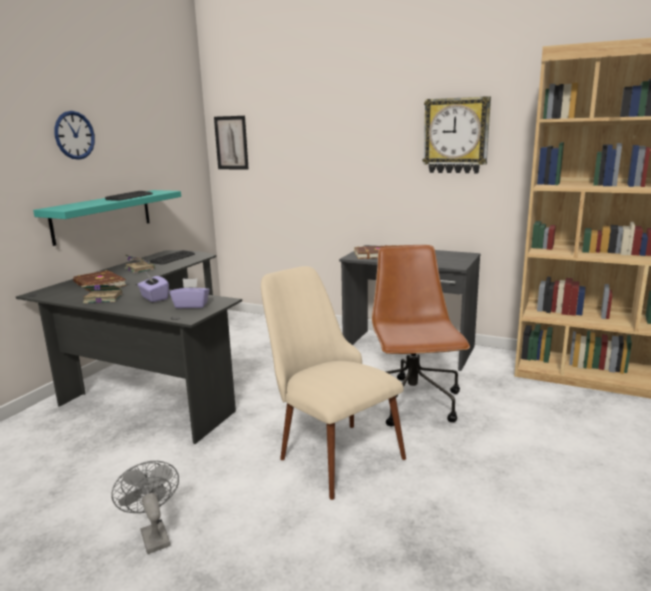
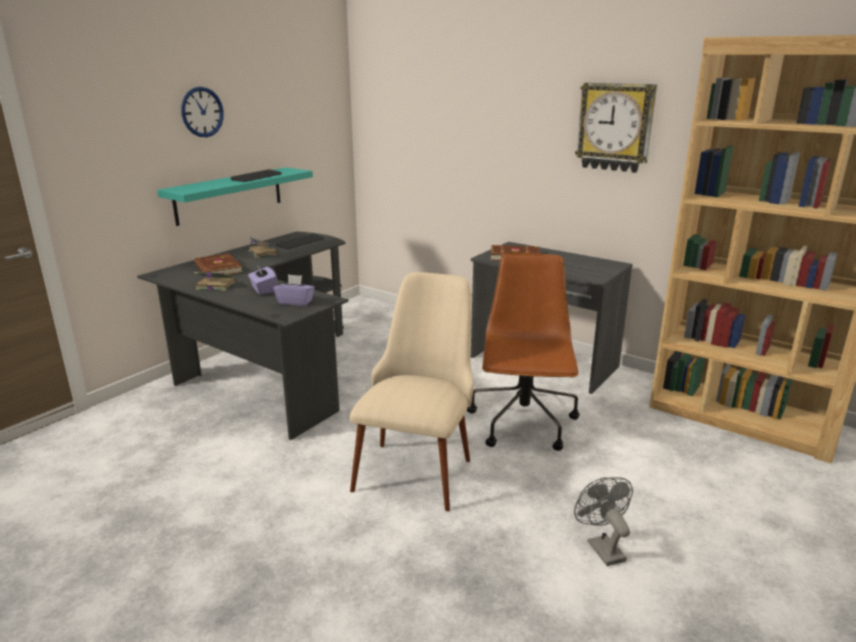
camera: 10 degrees right, 5 degrees up
grey fan [112,461,179,554] -> grey fan moved to [574,477,633,566]
picture [214,116,249,170] -> none
beige chair [261,266,406,500] -> beige chair turned 45 degrees clockwise [350,272,473,511]

